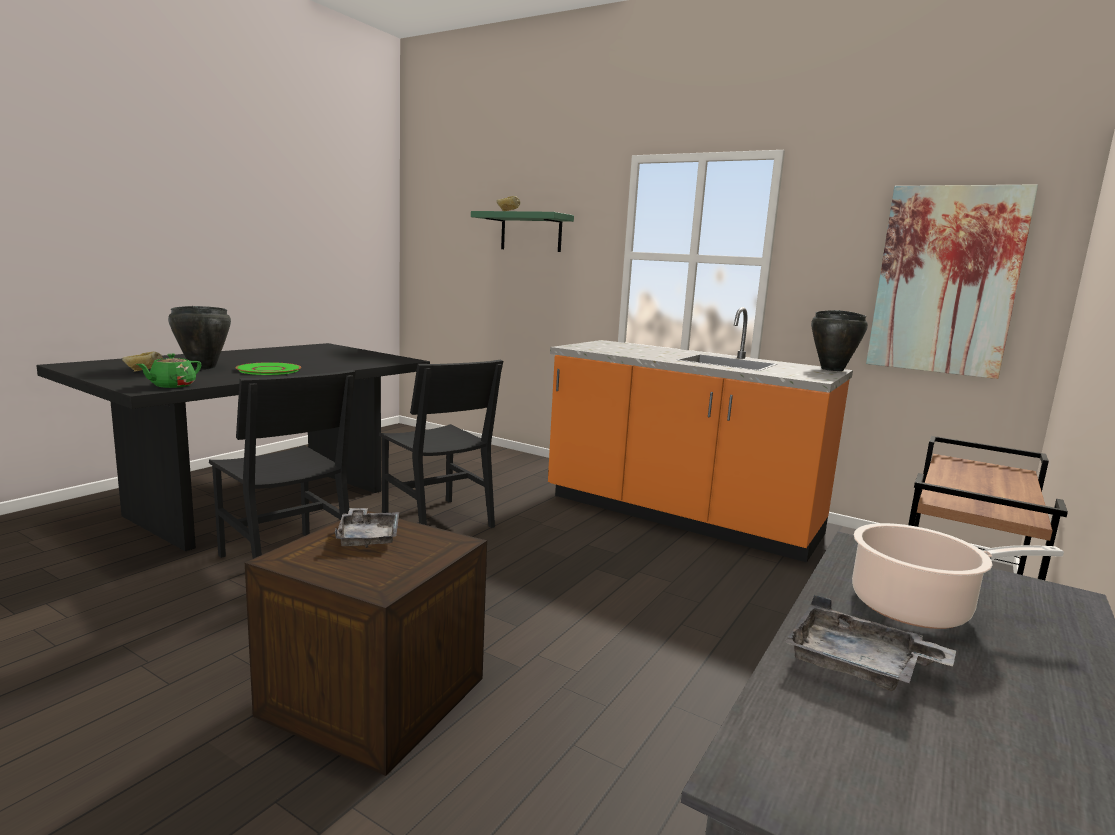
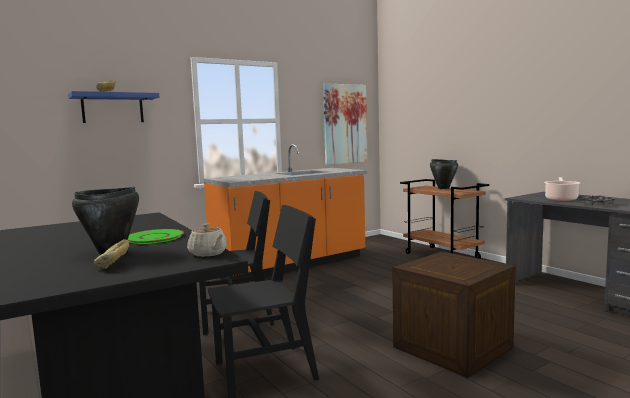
camera: 65 degrees left, 5 degrees down
green teapot [136,354,201,388] -> beige teapot [187,223,227,257]
grey tray [335,508,399,548] -> none
green shelf [471,211,574,252] -> blue shelf [68,91,159,123]
black cooking pot [811,310,868,371] -> black cooking pot moved to [430,159,458,189]

